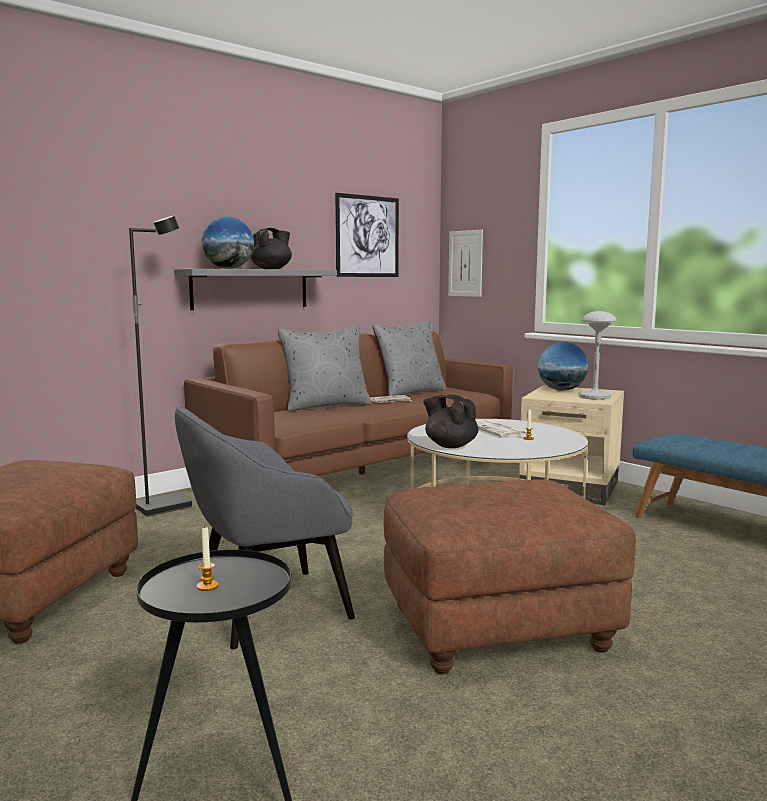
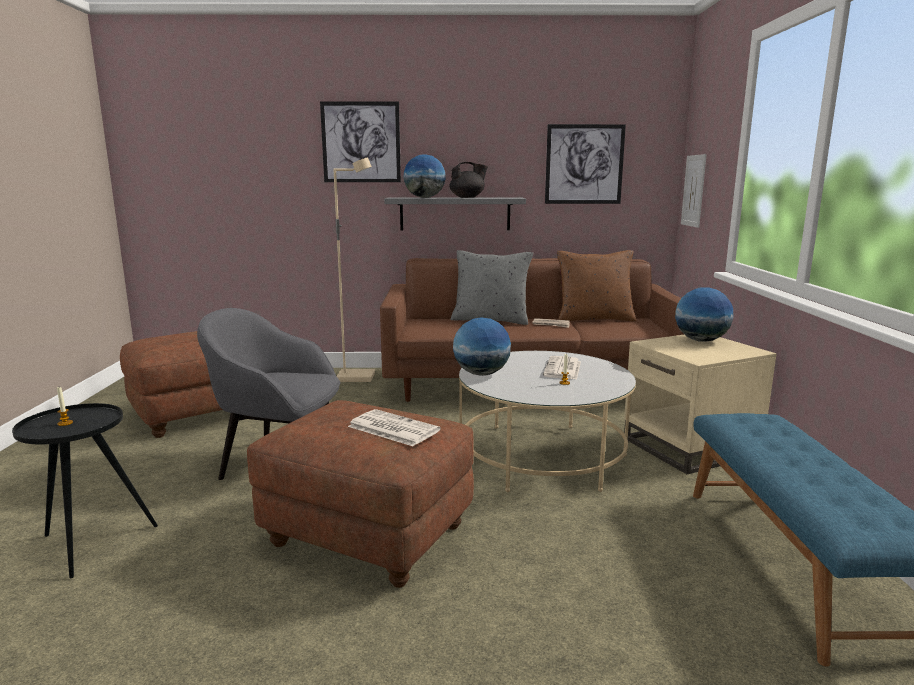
camera: 40 degrees right, 5 degrees up
black floor lamp [129,216,192,517] -> beige floor lamp [333,157,375,382]
grey pillow [372,321,446,396] -> brown pillow [557,250,636,321]
black teapot [423,394,478,448] -> globe [453,317,511,376]
grey table lamp [578,311,617,400] -> none
none -> picture [320,101,401,182]
none -> newspaper [348,409,441,446]

